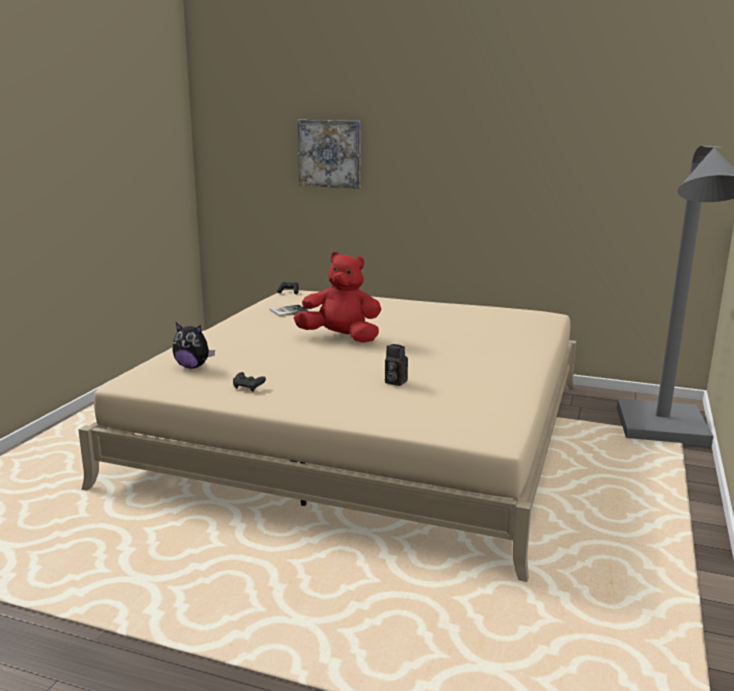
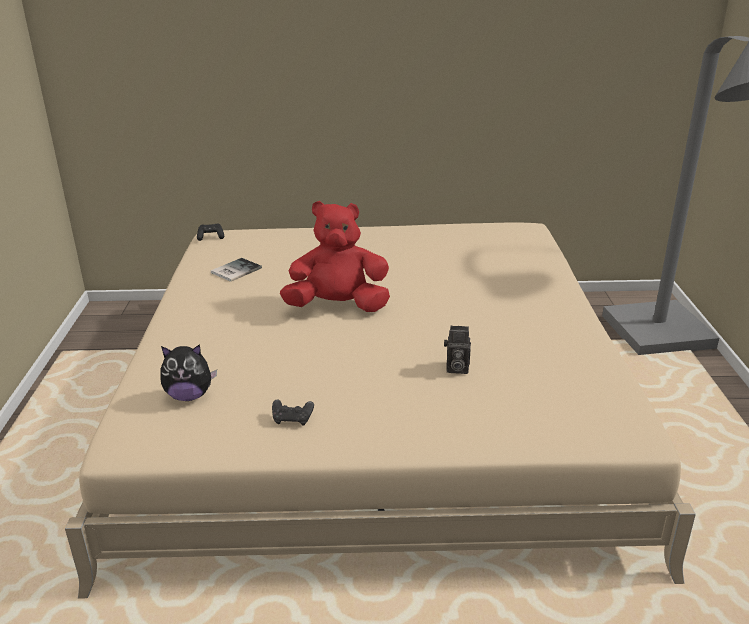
camera: 20 degrees left, 10 degrees up
picture [298,120,361,189] -> none

